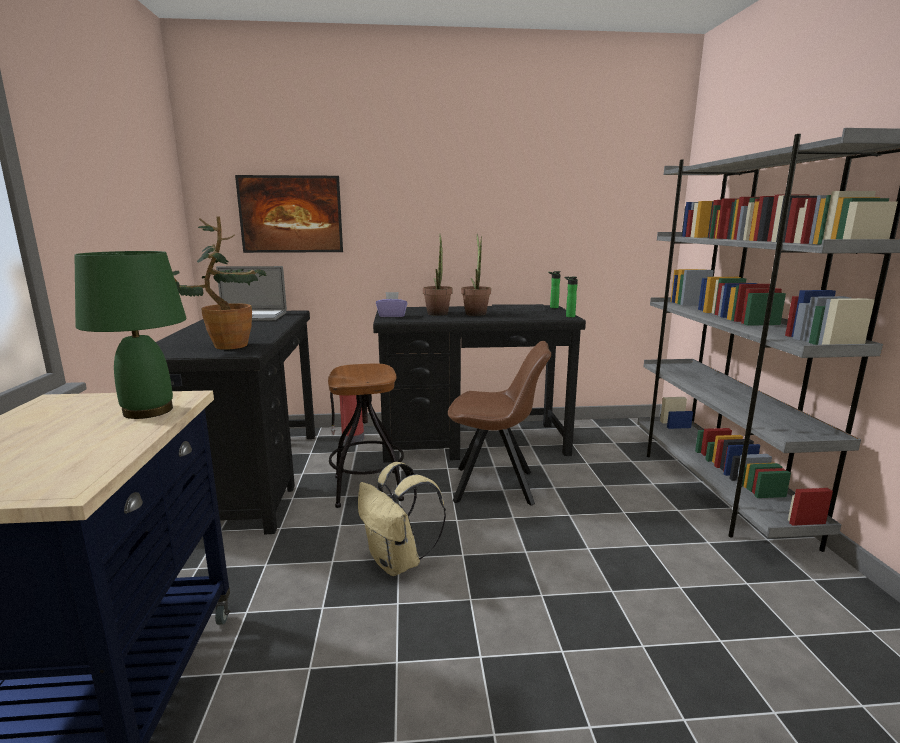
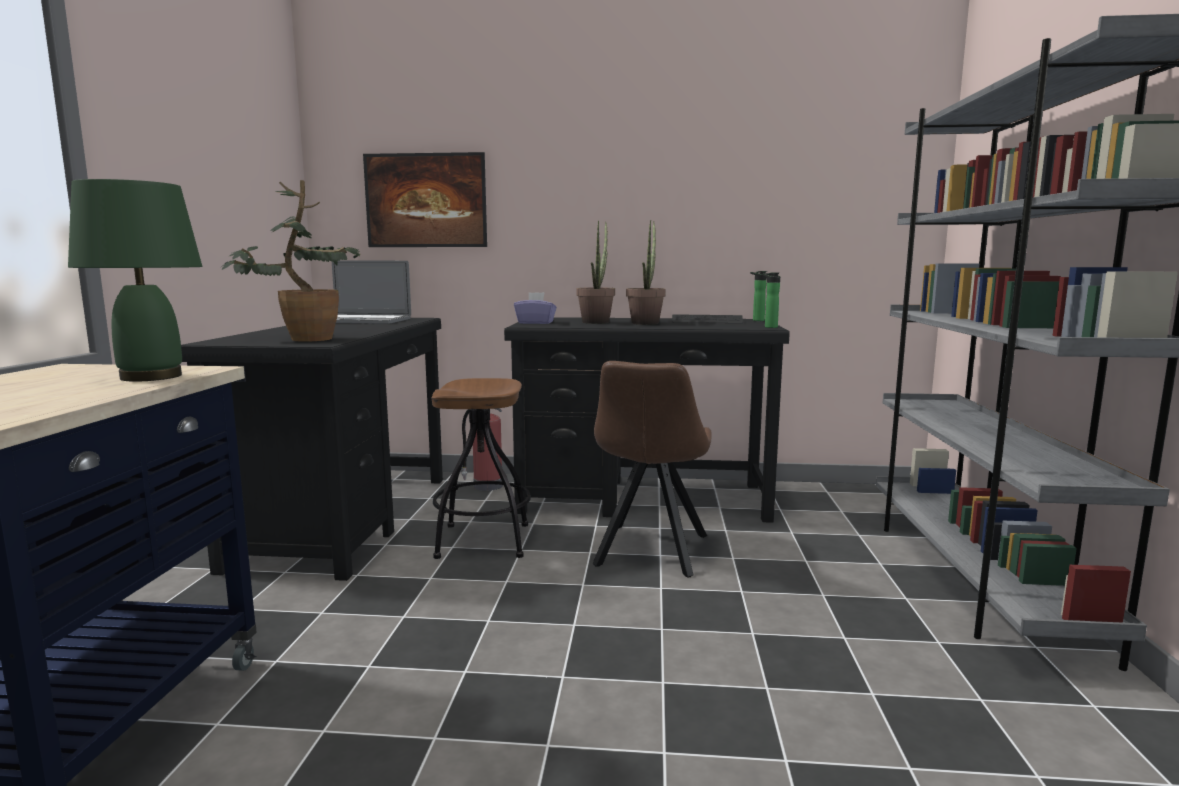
camera: 10 degrees right, 5 degrees down
beige backpack [358,462,446,576] -> none
brown chair [448,341,551,505] -> brown chair turned 90 degrees clockwise [593,361,712,577]

